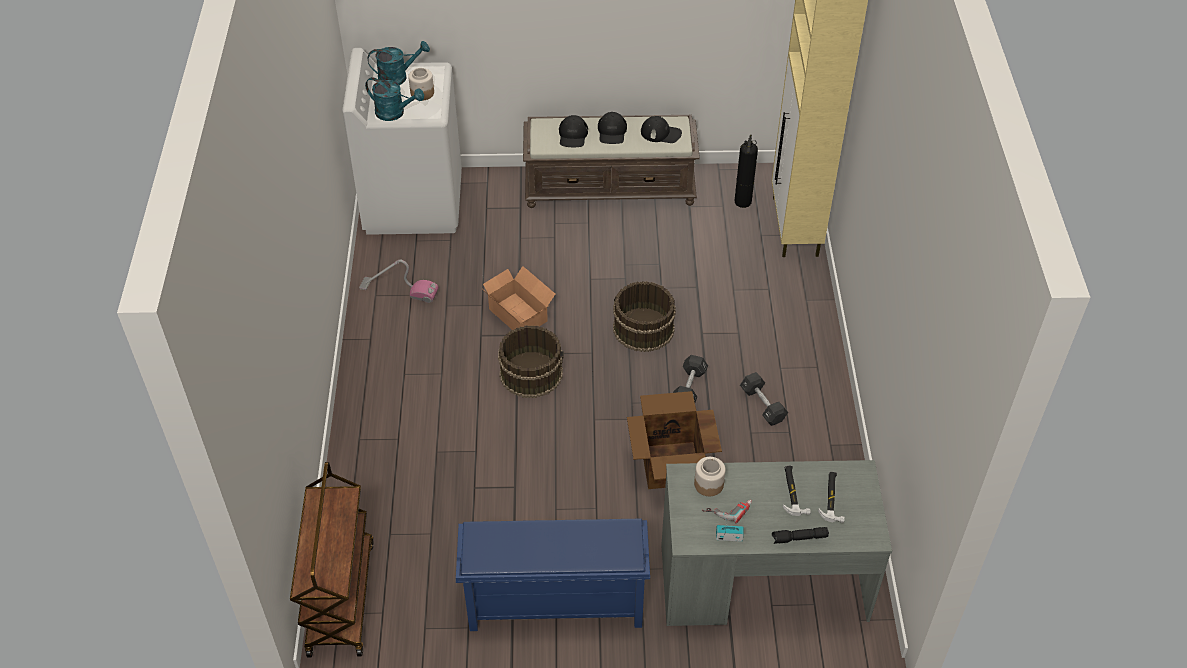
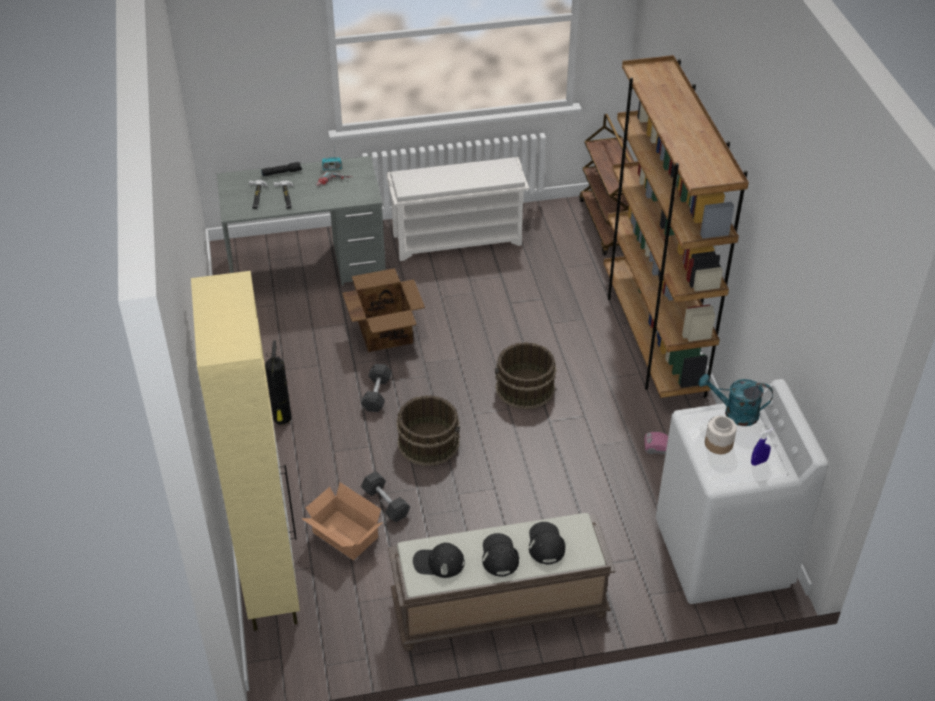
camera: 170 degrees right, 5 degrees down
turquoise watering can [368,41,430,85] -> blue spray bottle [751,429,773,466]
blue shoe rack [456,519,650,631] -> white shoe rack [386,157,529,261]
cardboard box [483,266,555,330] -> cardboard box moved to [301,482,383,560]
jar [694,457,726,496] -> none
fire extinguisher [734,135,758,208] -> fire extinguisher moved to [265,341,292,425]
black dumbbell [740,372,788,426] -> black dumbbell moved to [361,471,410,522]
none -> brown bookcase [603,55,749,398]

